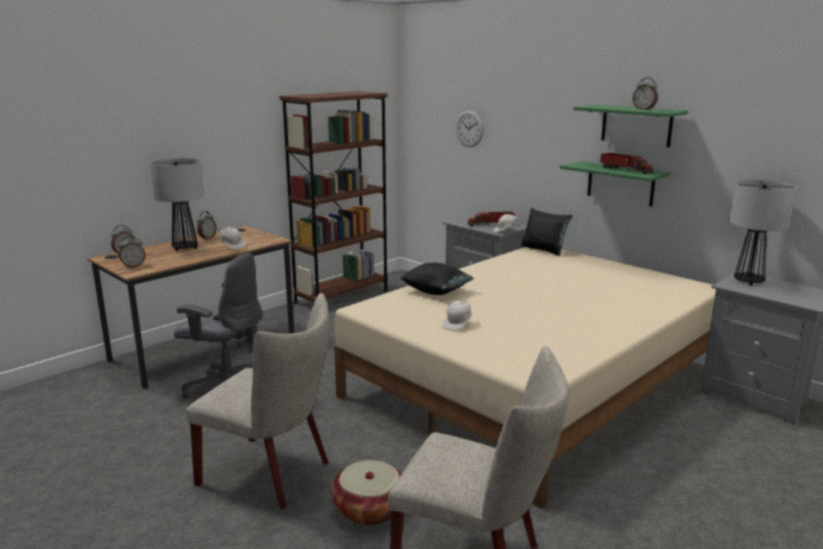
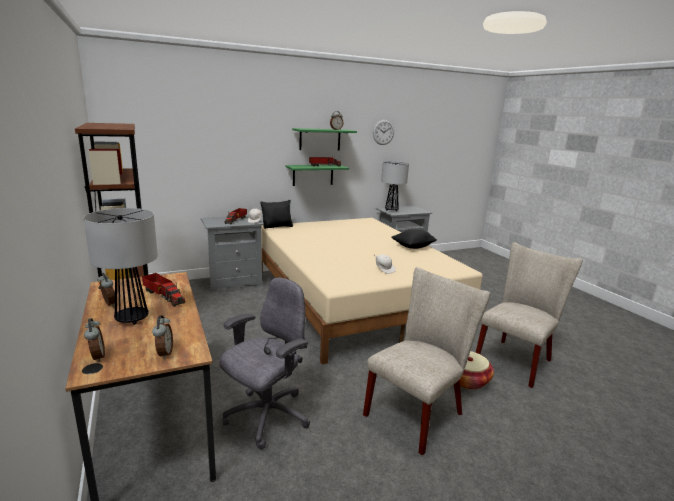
camera: 70 degrees left, 0 degrees up
white cap [218,227,246,250] -> toy truck [142,273,185,307]
black pillow [400,263,474,295] -> black pillow moved to [391,229,437,249]
wall clock [456,110,484,147] -> wall clock moved to [373,120,394,145]

